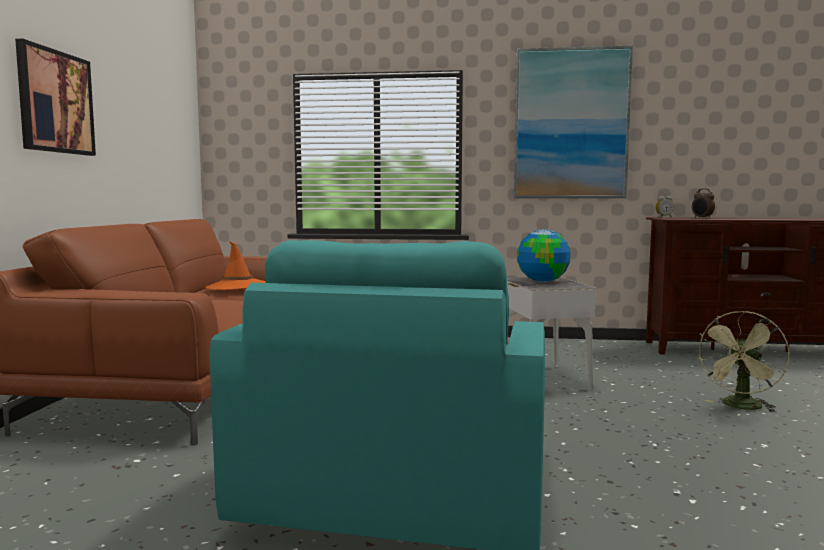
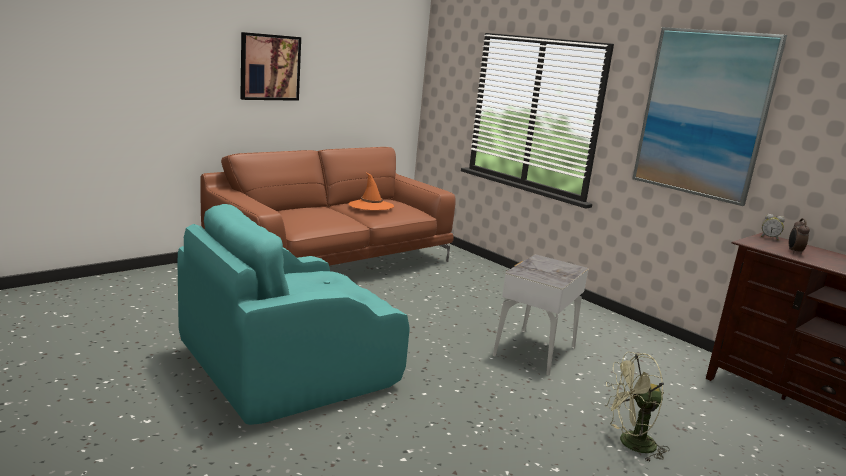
camera: 40 degrees right, 10 degrees up
globe [517,230,571,282] -> none

